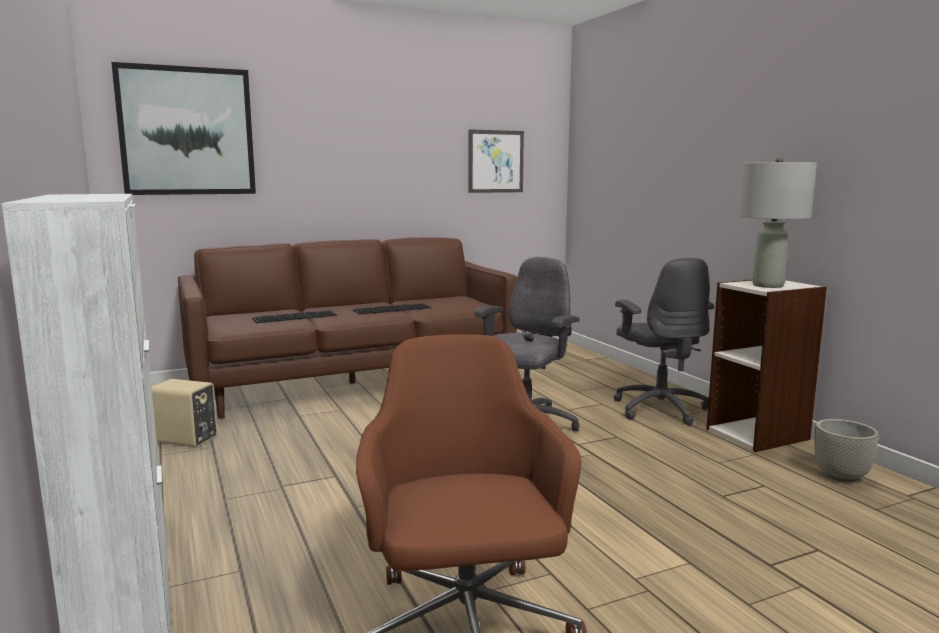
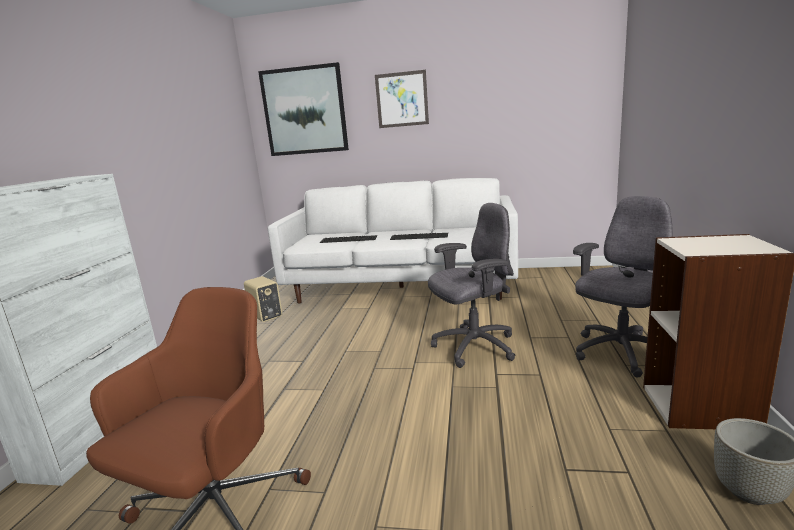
camera: 35 degrees right, 5 degrees up
brown sofa [178,237,517,419] -> white sofa [267,178,518,303]
picture [468,129,524,193] -> picture moved to [375,70,429,128]
grey office chair [613,257,714,425] -> grey office chair turned 150 degrees counterclockwise [573,196,673,377]
grey table lamp [739,157,817,288] -> none

